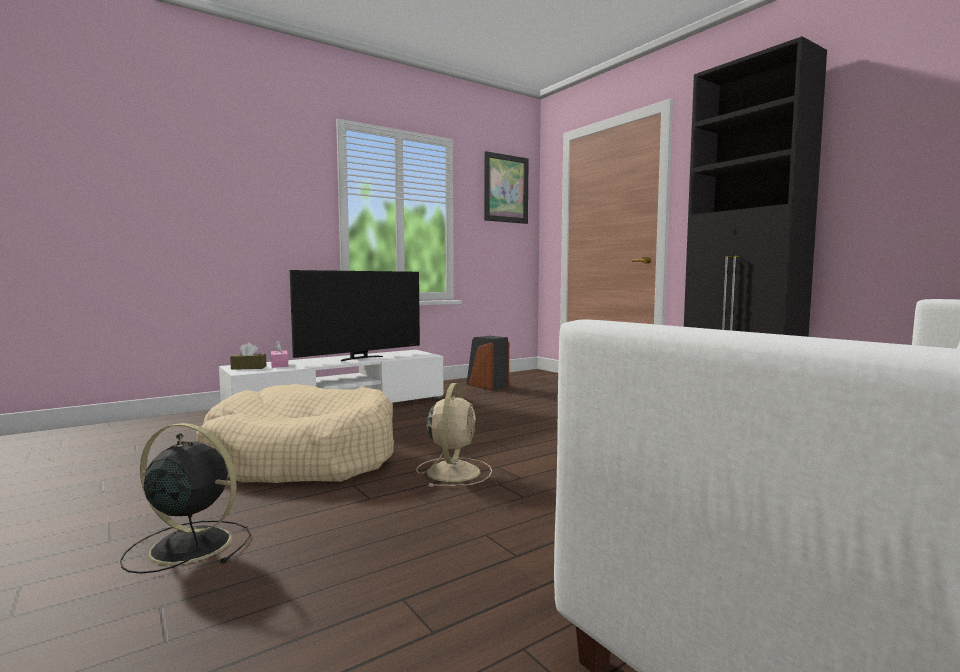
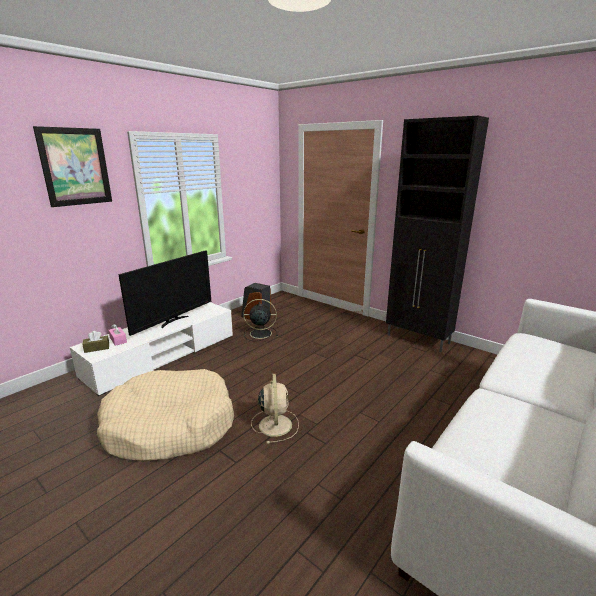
camera: 15 degrees left, 15 degrees up
black fan [120,423,251,574] -> black fan moved to [243,299,278,341]
picture [484,151,529,224] -> picture moved to [33,126,112,207]

